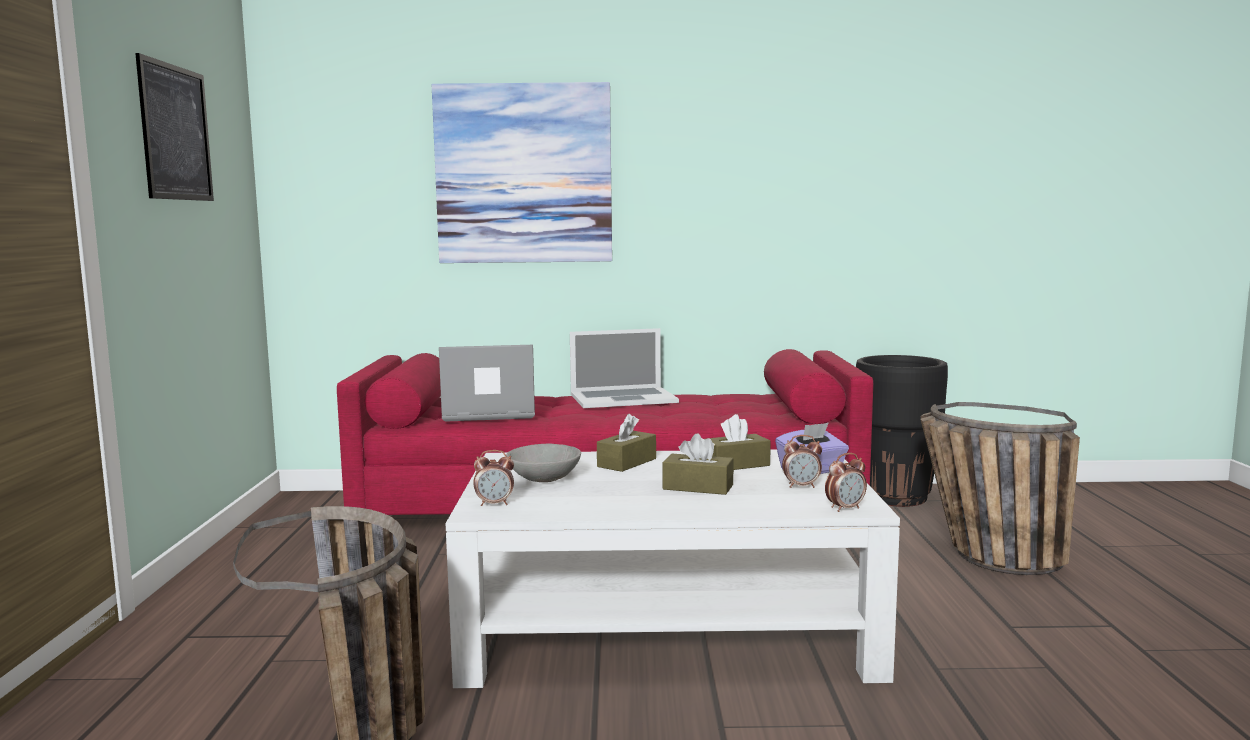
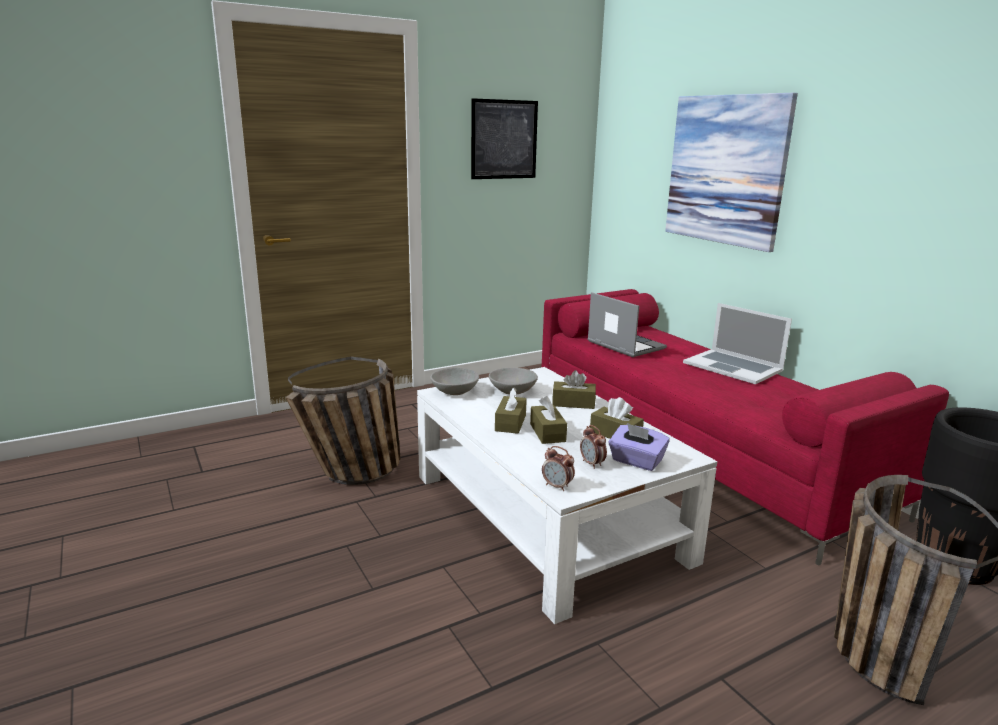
camera: 60 degrees right, 10 degrees up
alarm clock [473,450,514,506] -> grey bowl [430,367,479,395]
none -> brown tissue box [495,387,527,434]

